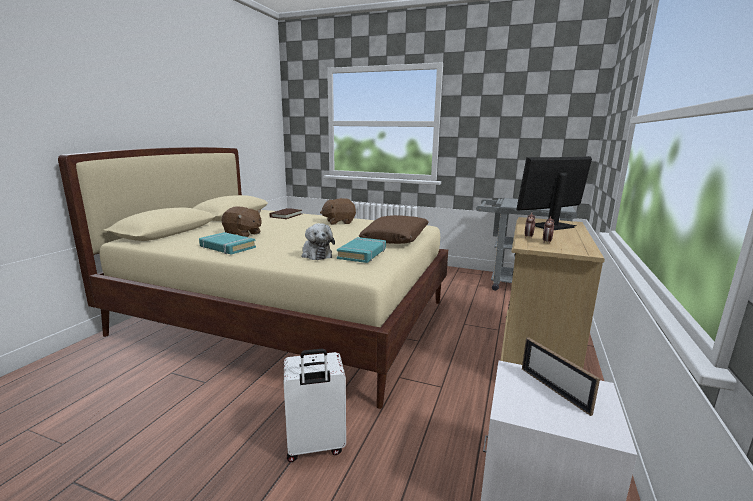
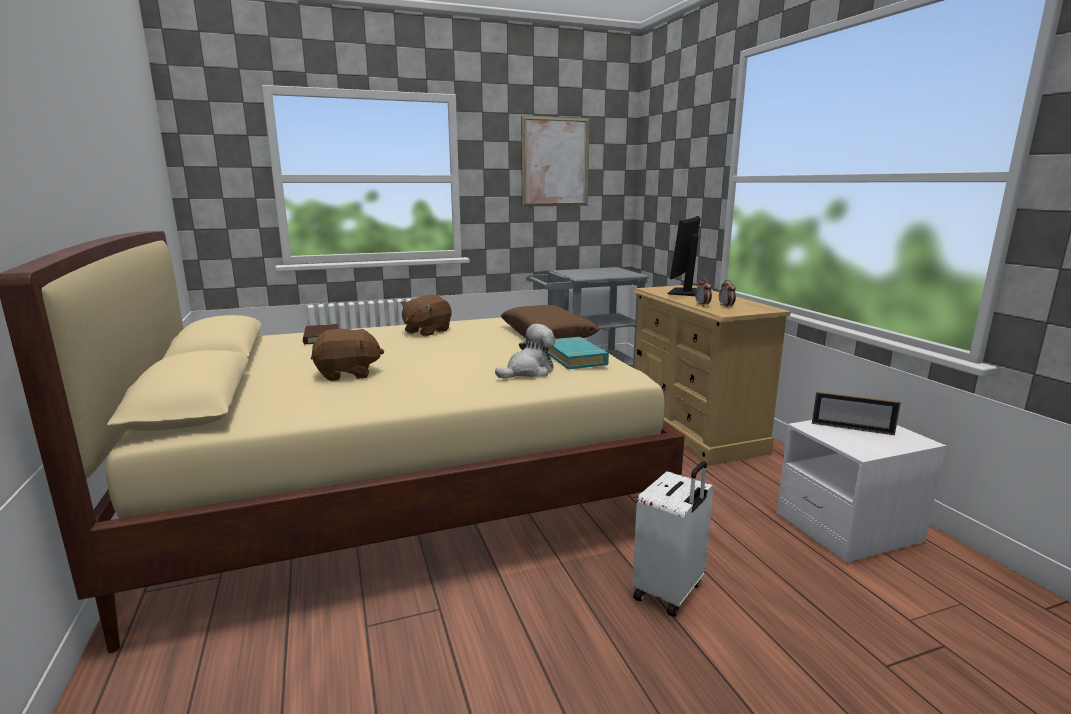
camera: 40 degrees left, 0 degrees up
turquoise book [199,232,256,255] -> none
plush toy [302,223,335,260] -> plush toy turned 60 degrees counterclockwise [495,324,555,378]
none -> picture [521,115,590,207]

